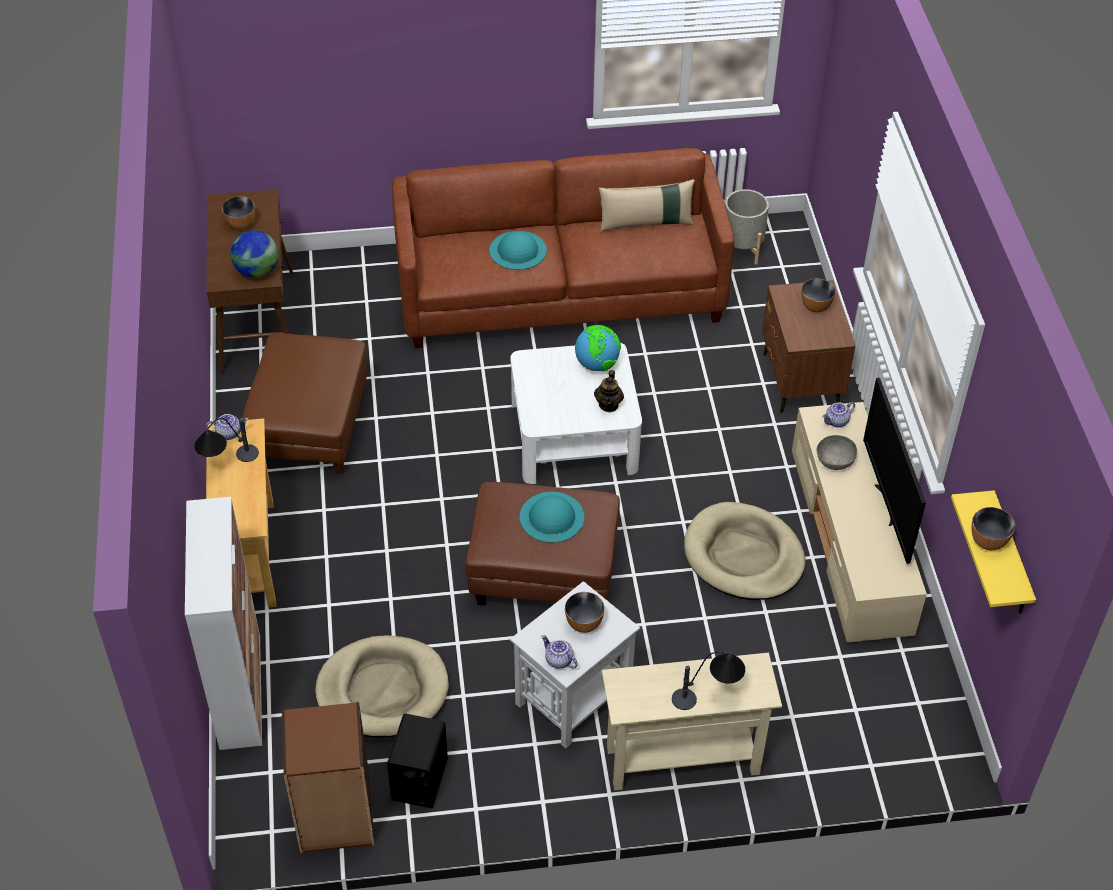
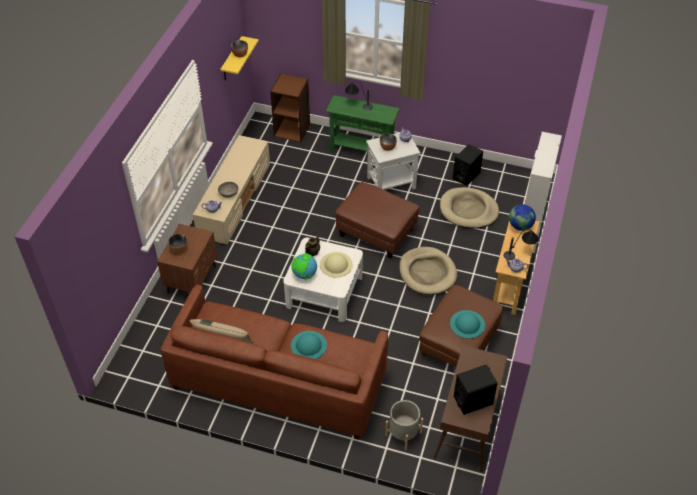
camera: 155 degrees left, 0 degrees up
bowl [222,196,255,229] -> black speaker [454,364,497,415]
globe [231,230,279,278] -> globe moved to [509,204,536,231]
brown bookcase [282,702,374,853] -> brown bookcase moved to [270,73,310,142]
turquoise hat [520,492,584,543] -> turquoise hat moved to [450,310,485,339]
beige console table [602,652,782,790] -> green console table [326,95,399,152]
beige dog bed [684,502,805,600] -> beige dog bed moved to [399,247,457,295]
grey planter [725,189,769,264] -> grey planter moved to [385,400,423,450]
television [863,378,926,564] -> none
none -> beige hat [320,252,353,277]

